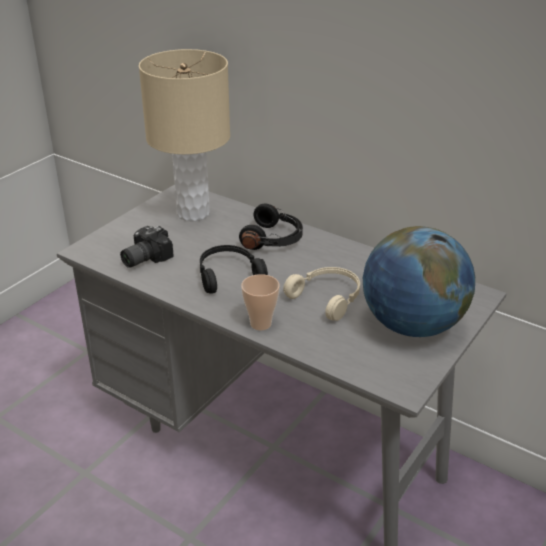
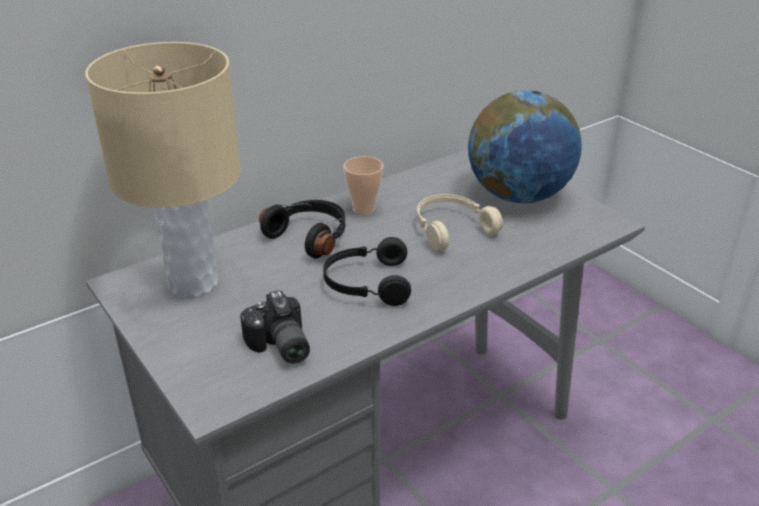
camera: 70 degrees left, 0 degrees up
cup [241,274,280,330] -> cup moved to [343,156,383,215]

